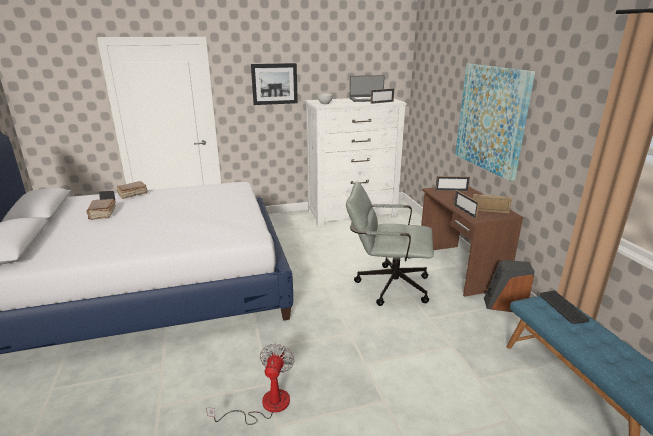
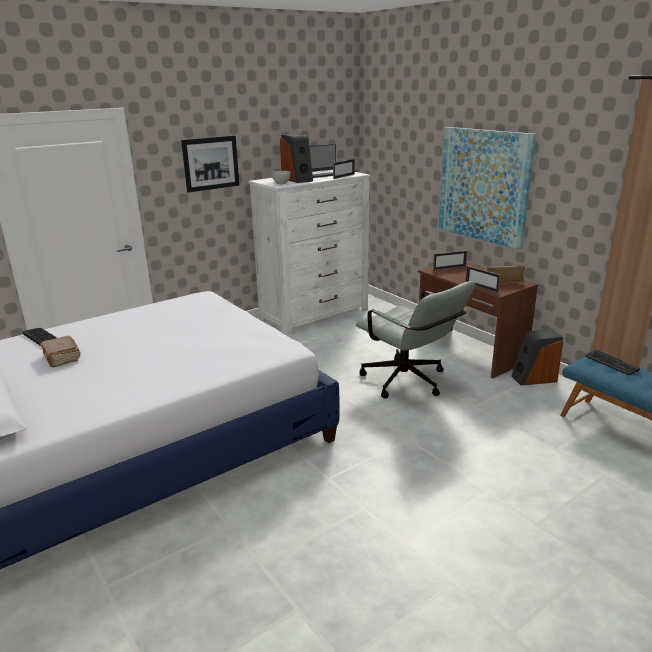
camera: 20 degrees left, 0 degrees up
brown book [117,181,147,199] -> none
fan [206,344,294,425] -> none
grey office chair [346,181,434,306] -> grey office chair turned 120 degrees counterclockwise [356,281,475,399]
none -> speaker [280,134,313,183]

